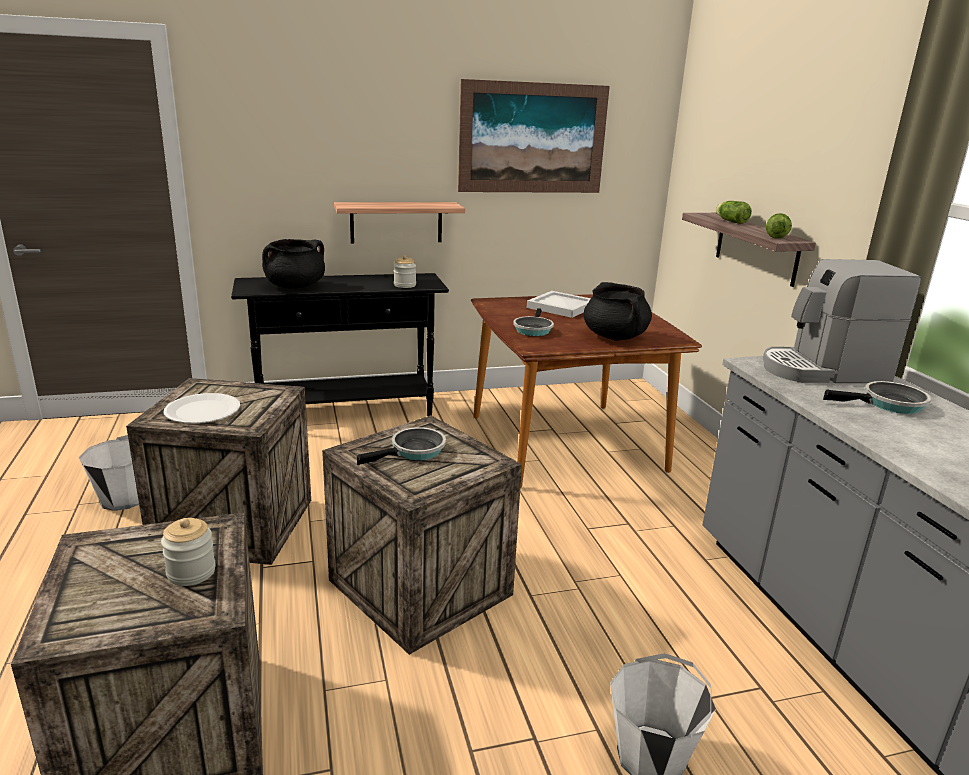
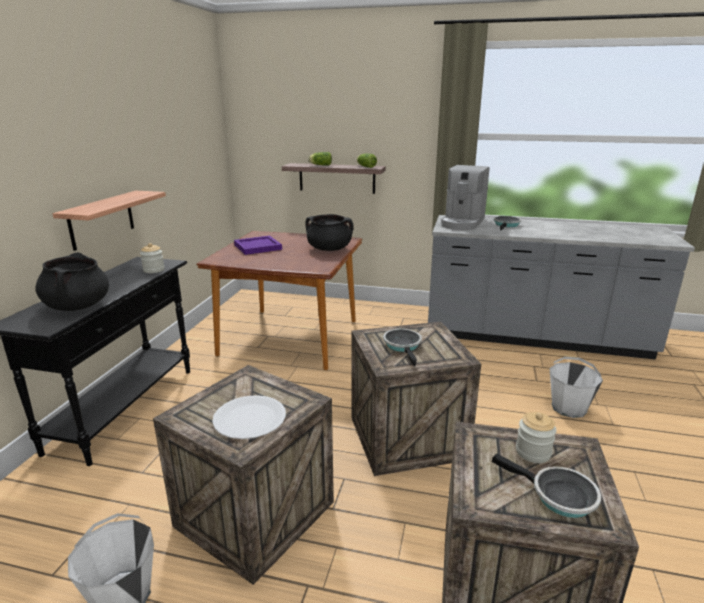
camera: 60 degrees left, 0 degrees up
picture [458,79,610,193] -> none
frying pan [513,308,554,336] -> frying pan moved to [492,453,601,518]
white tray [527,291,591,318] -> purple tray [234,236,282,255]

